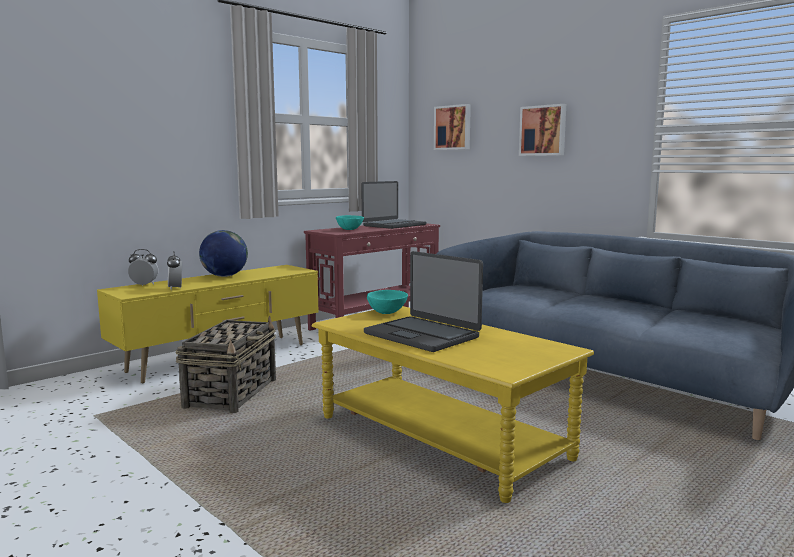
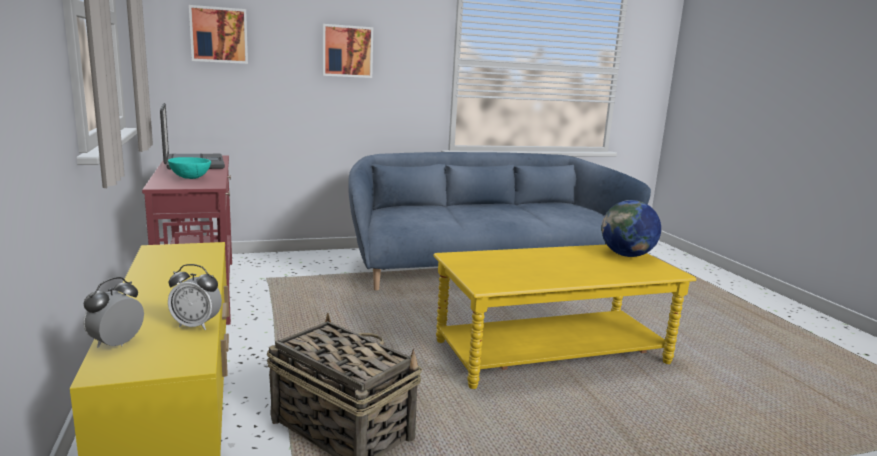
camera: 65 degrees left, 5 degrees up
globe [199,230,248,277] -> globe moved to [601,200,661,257]
laptop [364,251,483,352] -> none
turquoise bowl [367,290,408,314] -> none

